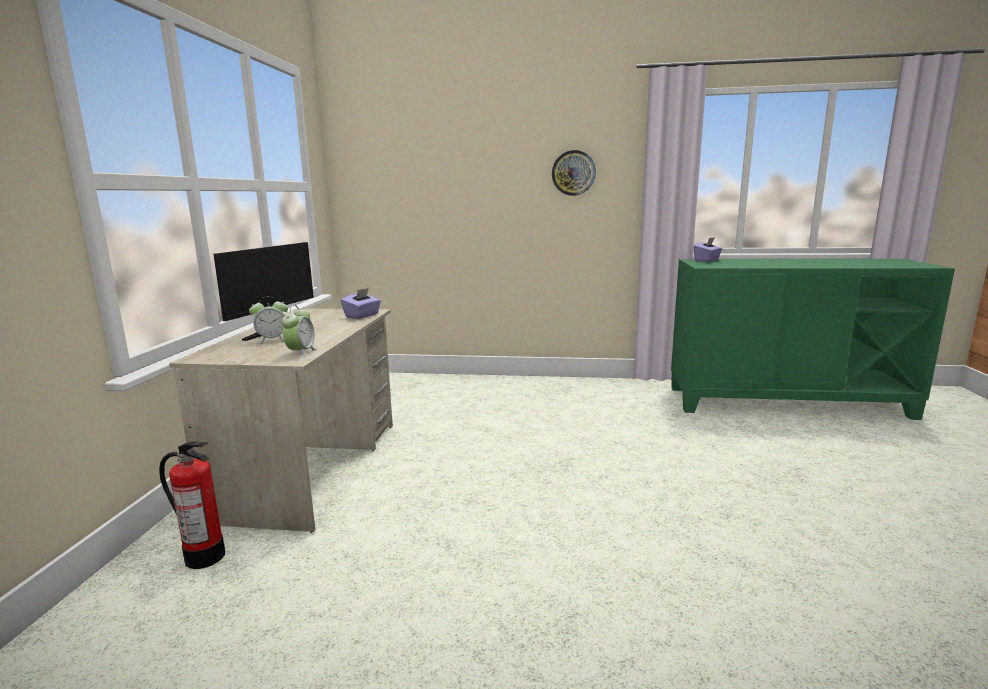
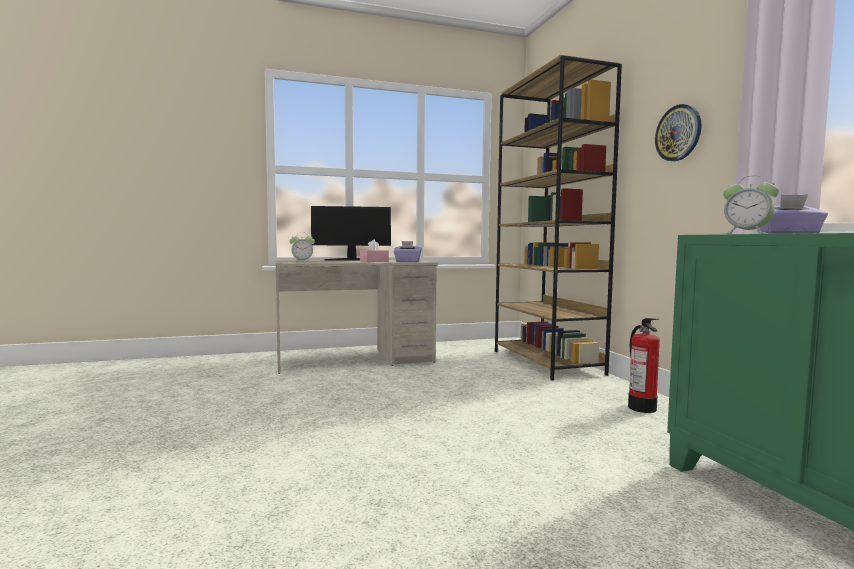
camera: 65 degrees right, 10 degrees down
fire extinguisher [159,442,225,569] -> fire extinguisher moved to [628,318,660,413]
alarm clock [249,296,288,344] -> alarm clock moved to [722,176,779,234]
none -> pink tissue box [360,240,389,262]
none -> brown bookcase [495,55,622,381]

